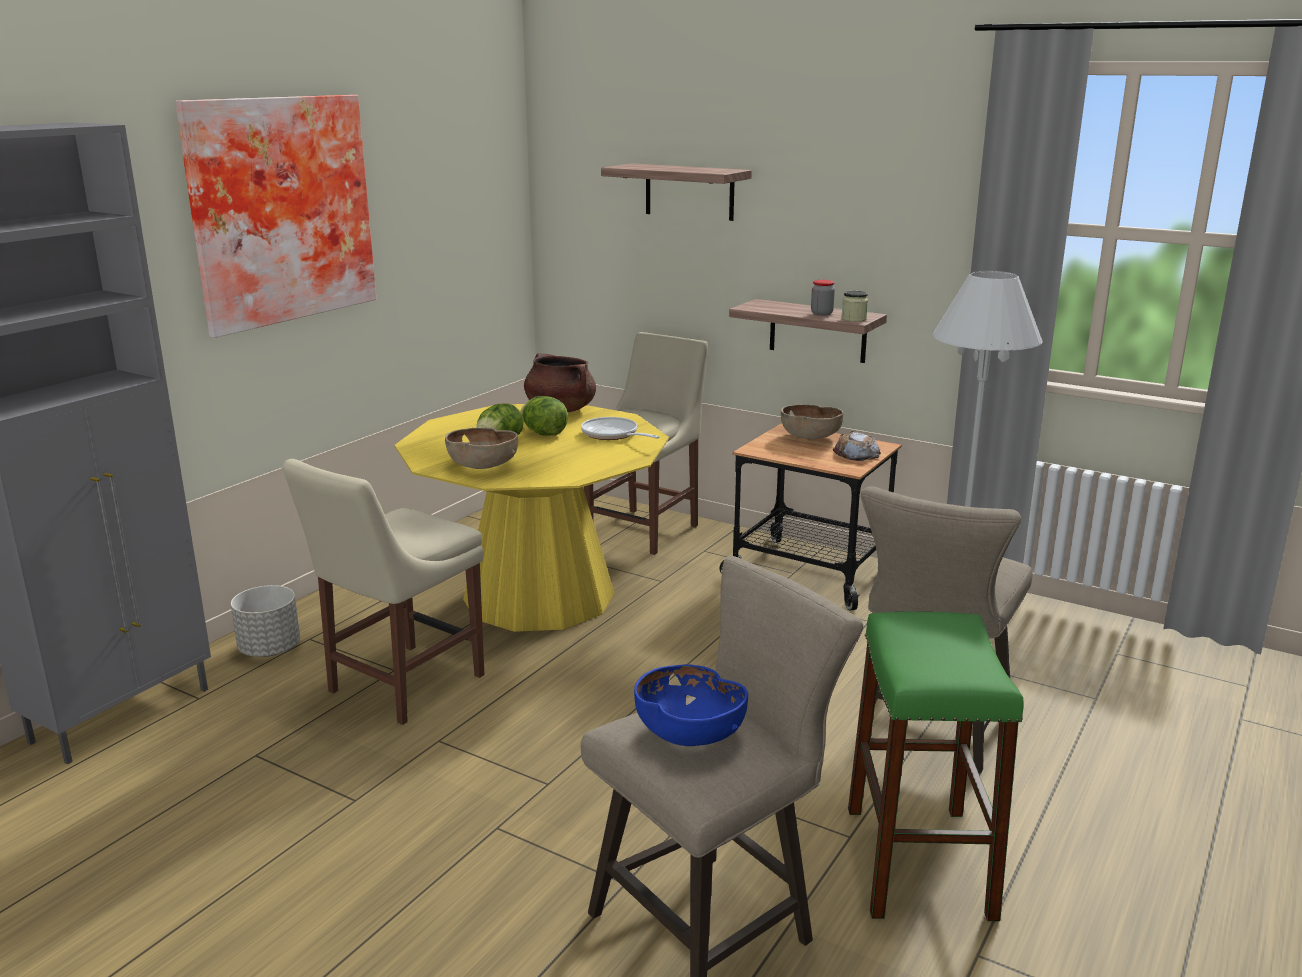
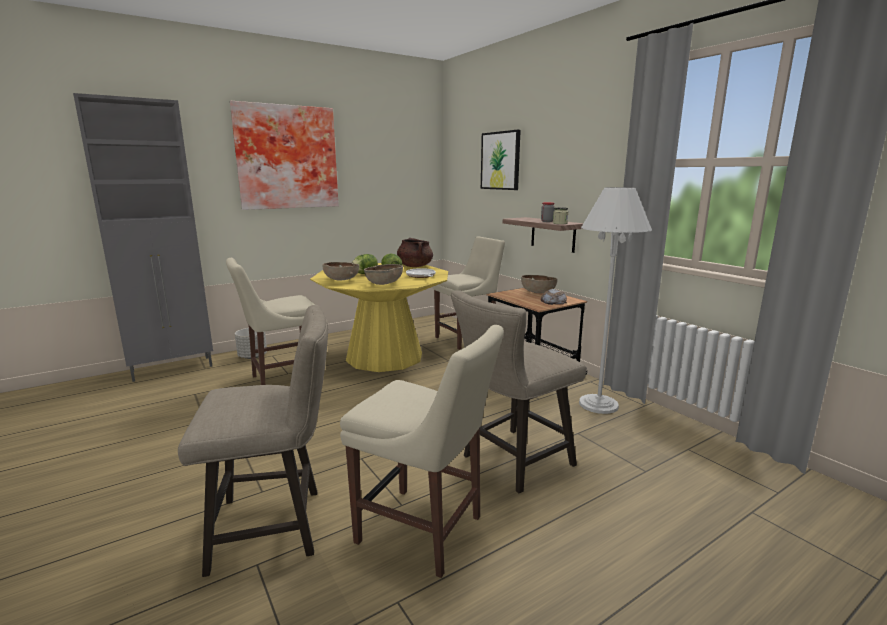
camera: 25 degrees right, 5 degrees down
shelf [601,163,752,221] -> picture [481,130,521,190]
blue bowl [634,664,748,746] -> none
green stool [848,612,1024,921] -> beige chair [340,325,504,578]
none -> brown bowl [364,264,403,285]

